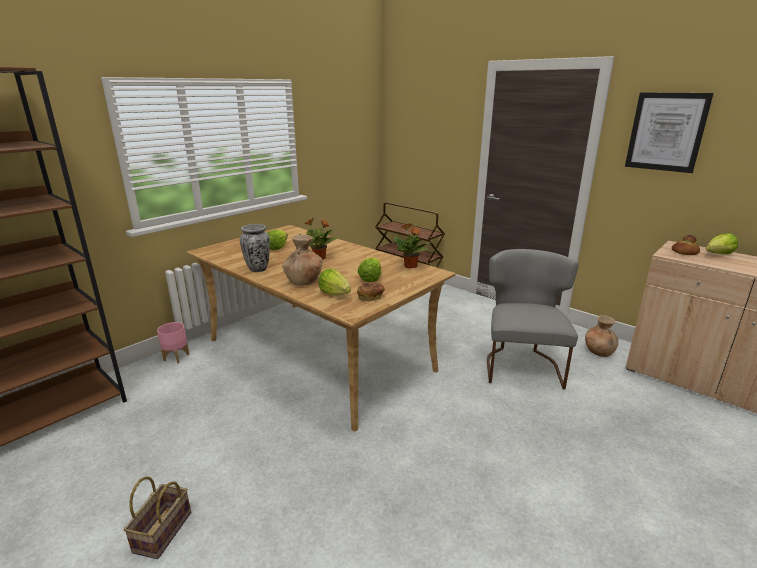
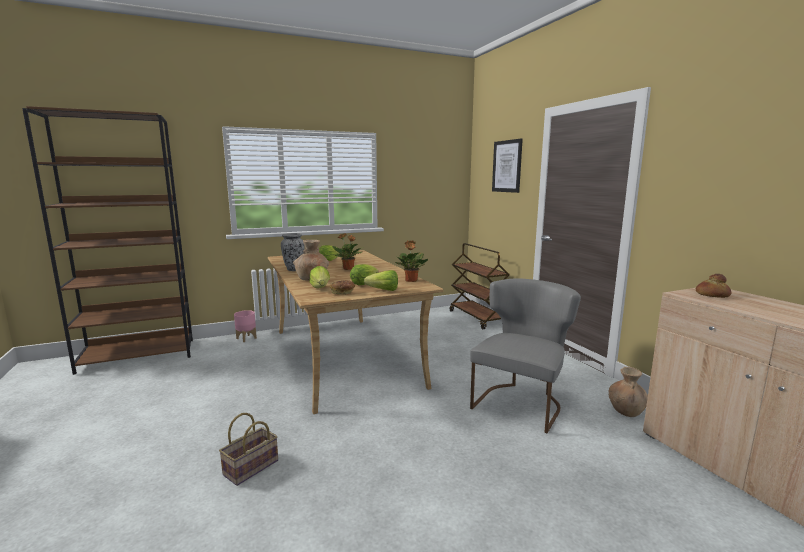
camera: 25 degrees right, 10 degrees down
basket [124,476,191,559] -> basket moved to [219,413,278,486]
picture [625,92,714,173] -> picture moved to [492,139,523,193]
lettuce [706,233,738,254] -> lettuce moved to [364,270,398,291]

